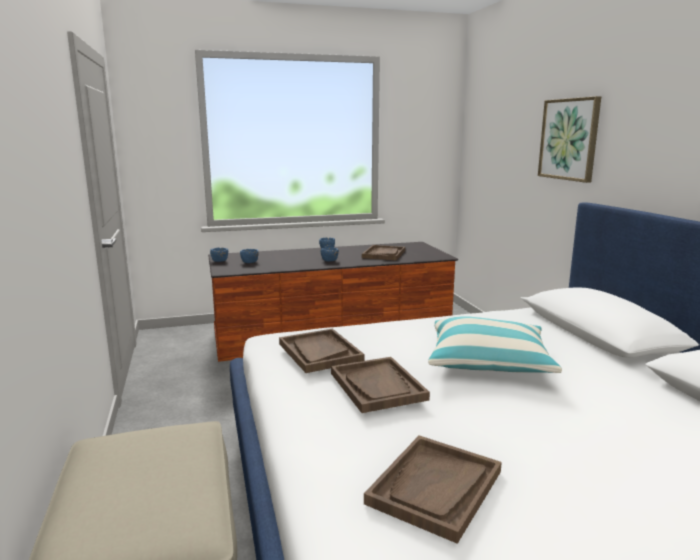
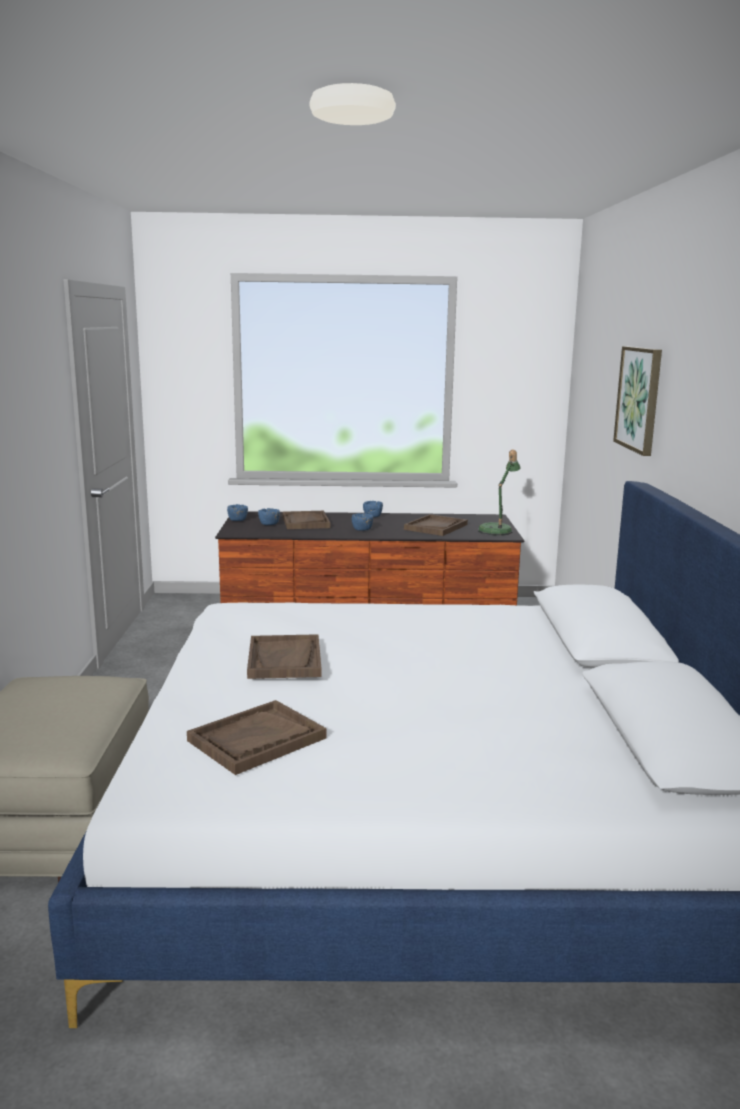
camera: 15 degrees right, 0 degrees up
brown tray [279,328,364,373] -> brown tray moved to [282,511,331,529]
pillow [428,316,562,373] -> none
none -> table lamp [478,450,521,536]

